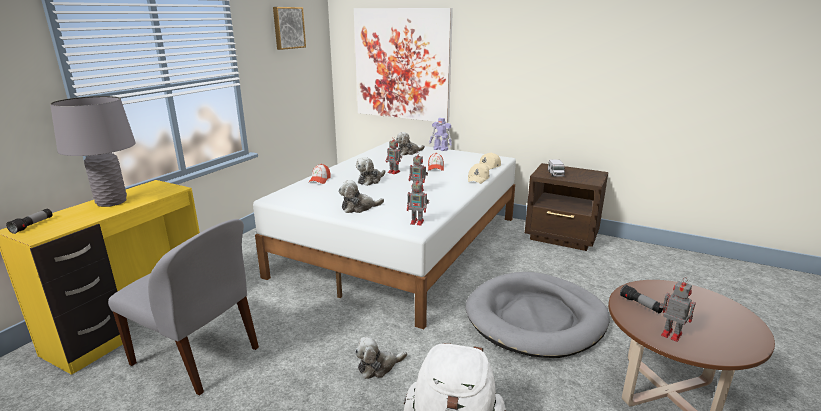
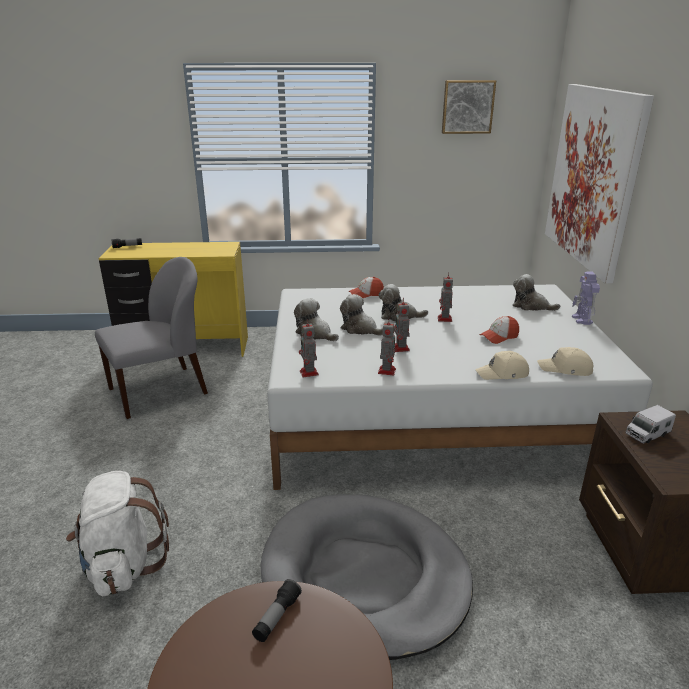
camera: 60 degrees right, 5 degrees up
grey table lamp [50,96,136,207] -> none
grey chair [108,219,259,396] -> grey chair turned 120 degrees counterclockwise [95,257,208,419]
plush toy [355,337,407,379] -> plush toy moved to [340,294,383,336]
toy robot [659,277,696,342] -> toy robot moved to [378,320,397,375]

